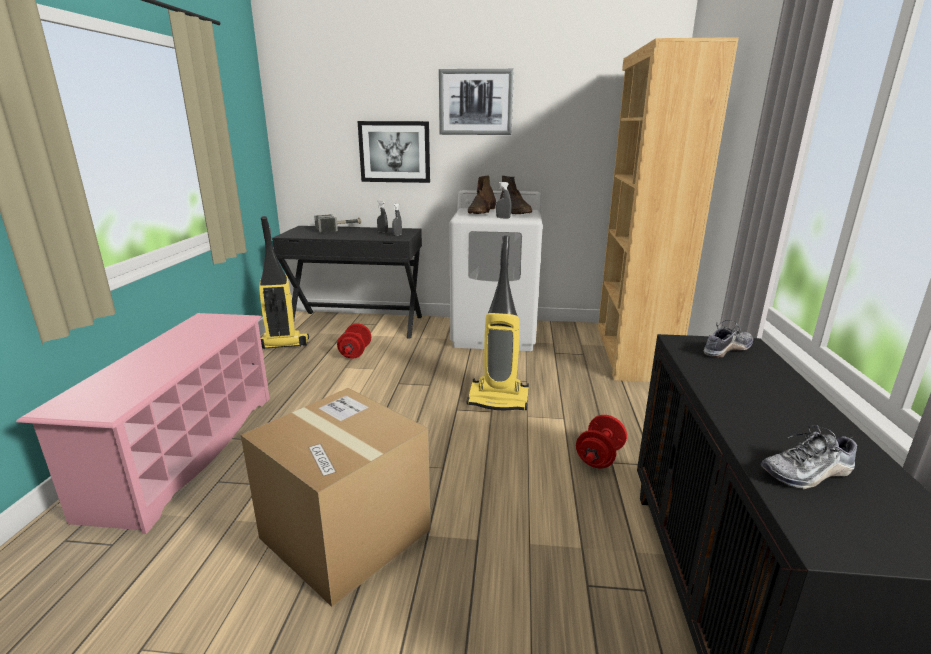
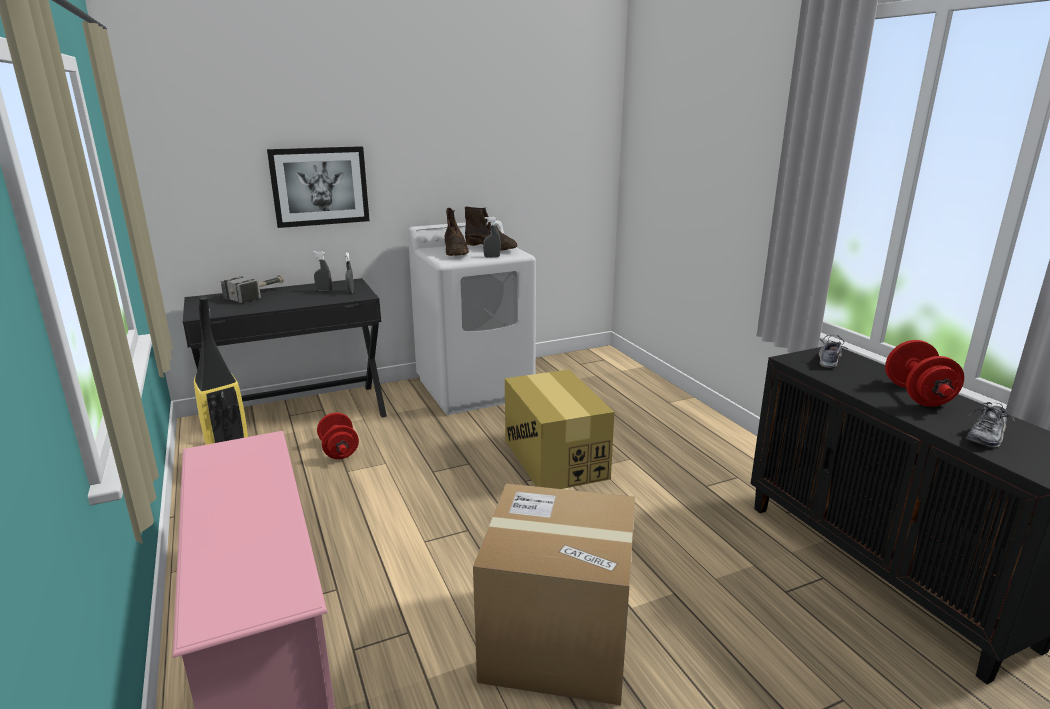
camera: 30 degrees left, 0 degrees up
picture [439,69,514,135] -> none
vacuum cleaner [467,236,529,410] -> cardboard box [505,370,614,489]
red dumbbell [576,415,627,468] -> red dumbbell moved to [885,340,964,407]
brown bookcase [598,37,739,382] -> none

